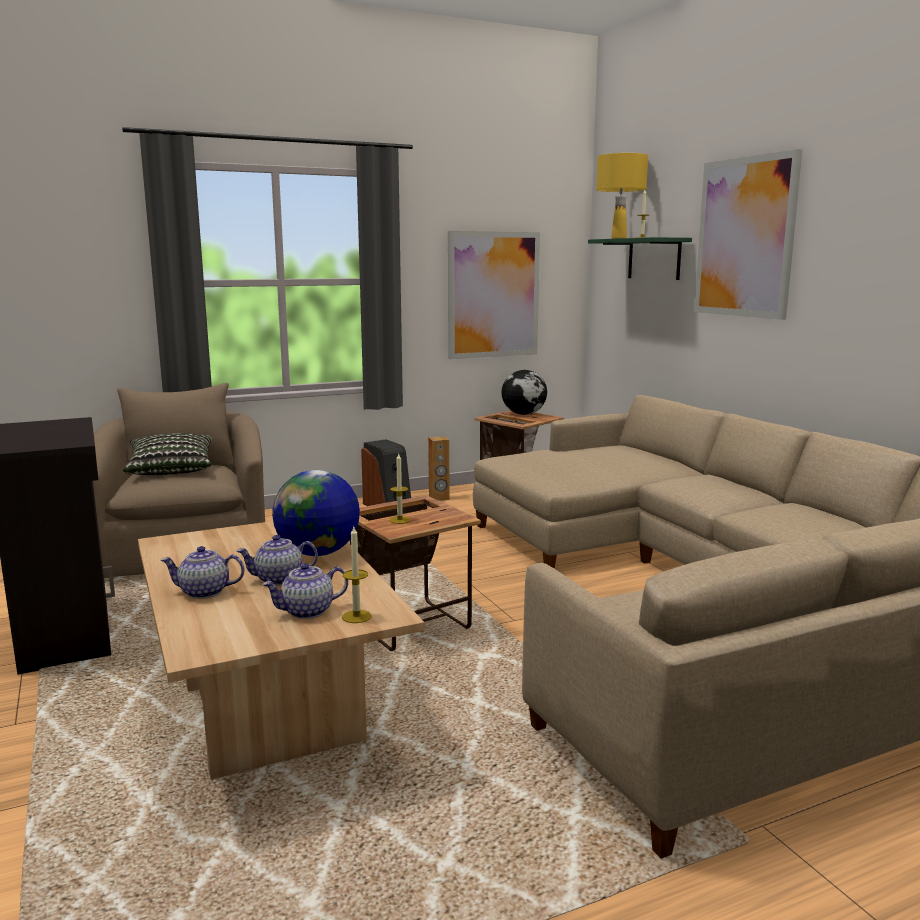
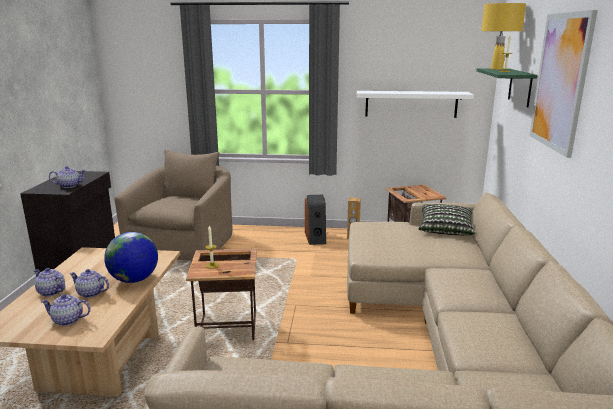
camera: 30 degrees right, 5 degrees up
pillow [123,433,212,475] -> pillow moved to [419,204,475,235]
candle [342,527,372,623] -> none
picture [448,231,540,359] -> white shelf [357,91,474,118]
globe [501,370,547,415] -> none
none -> teapot [49,166,86,188]

